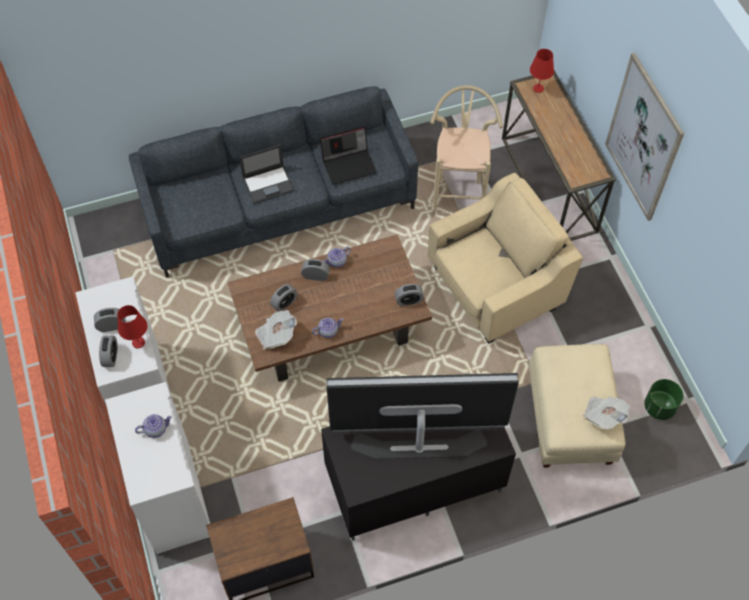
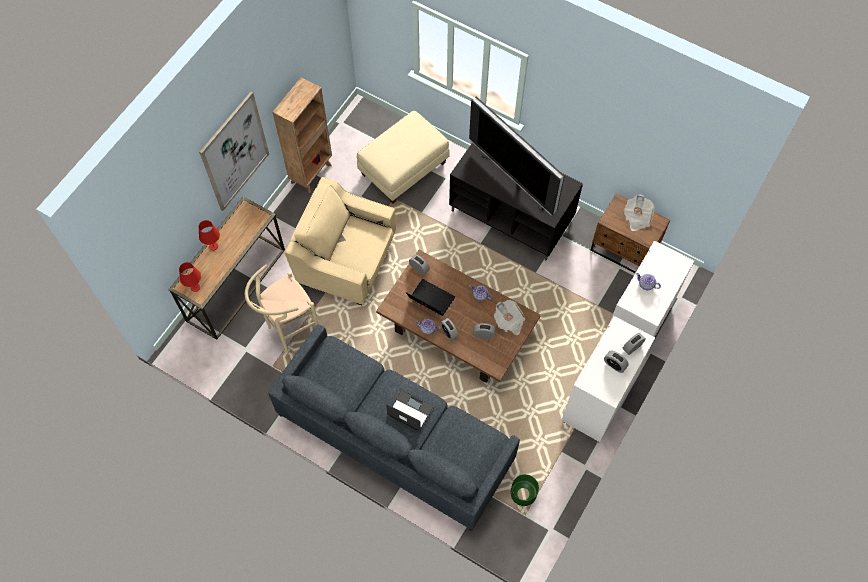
camera: 130 degrees left, 5 degrees up
red table lamp [117,305,147,348] -> red table lamp moved to [198,220,220,251]
laptop [320,127,377,185] -> laptop moved to [406,279,455,316]
newspaper [583,396,630,429] -> newspaper moved to [624,194,655,231]
green planter [644,379,683,420] -> green planter moved to [511,474,539,506]
none -> brown bookcase [273,77,332,193]

